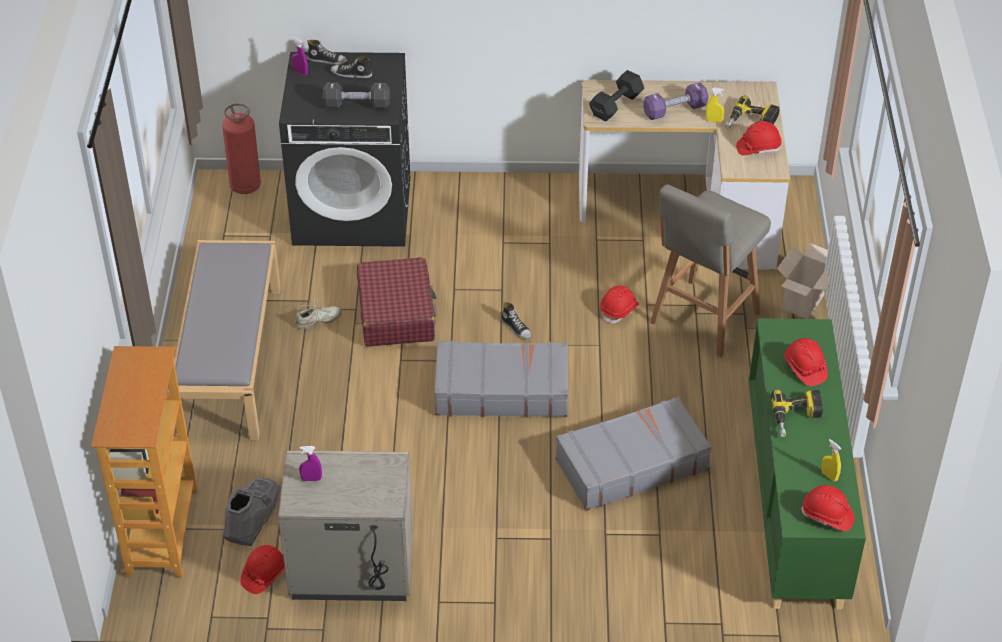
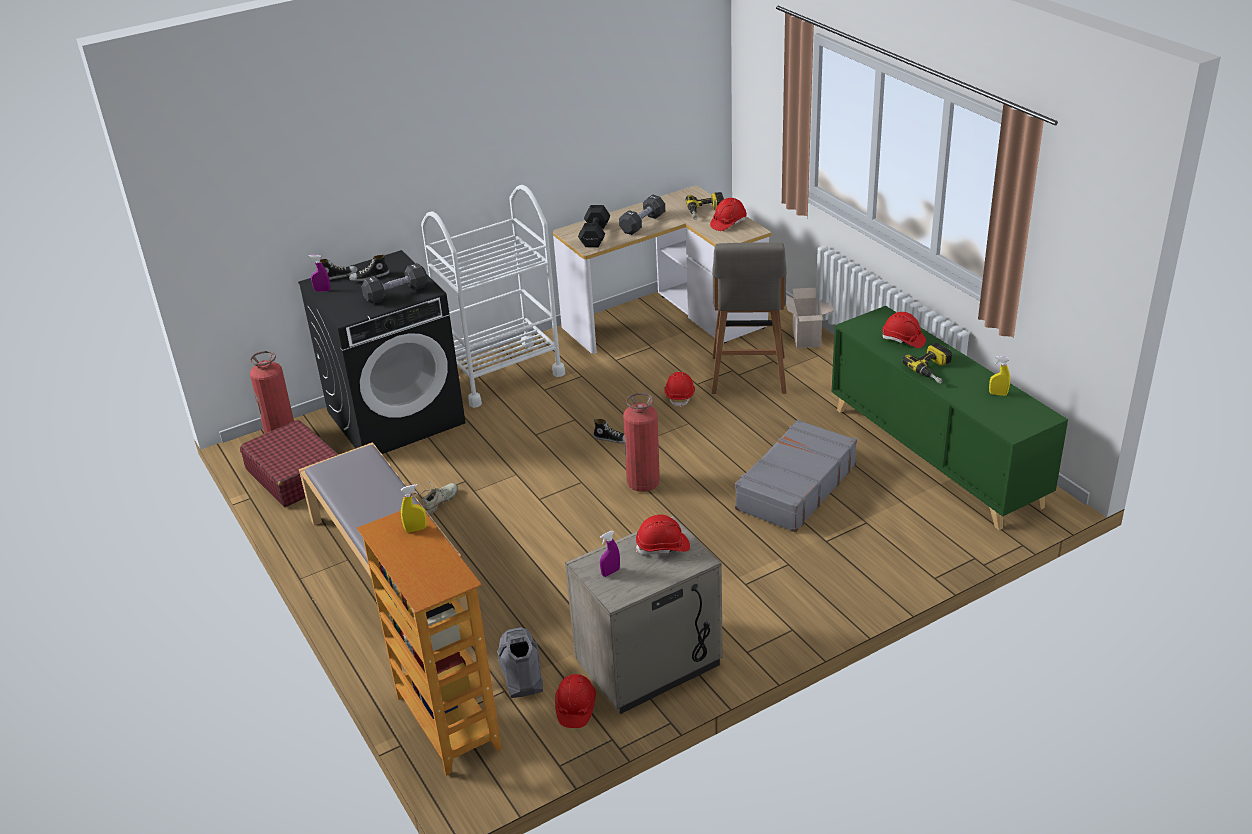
camera: 30 degrees left, 10 degrees down
red suitcase [357,257,436,347] -> red suitcase moved to [240,420,339,507]
grey suitcase [434,341,568,418] -> fire extinguisher [623,393,660,492]
purple dumbbell [643,82,708,120] -> black dumbbell [619,195,665,235]
yellow spray bottle [706,88,724,123] -> yellow spray bottle moved to [401,484,427,532]
red hard hat [801,485,854,531] -> red hard hat moved to [636,515,690,555]
none -> white cart [421,185,565,408]

